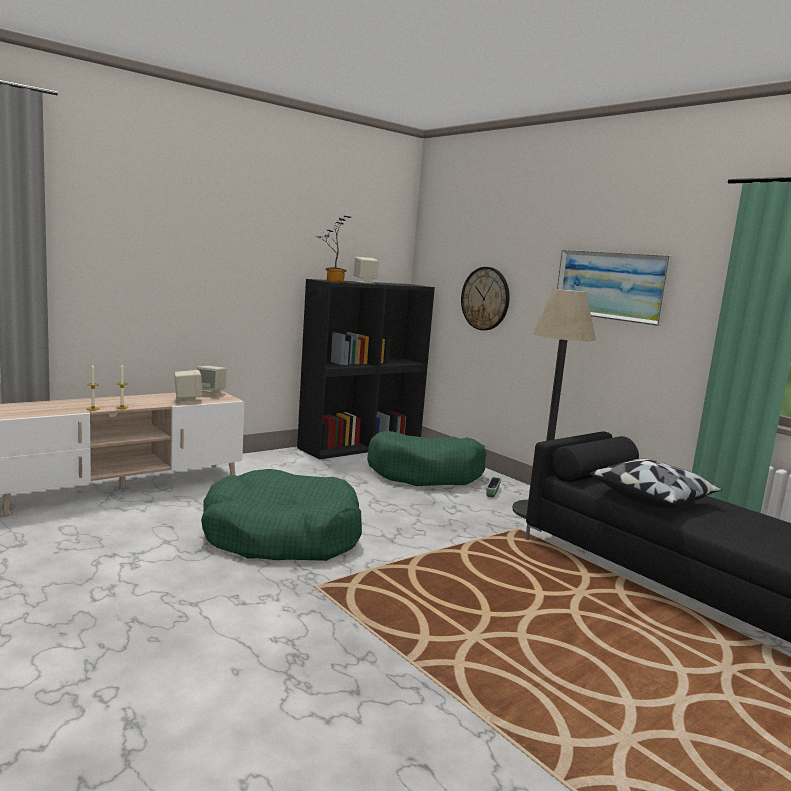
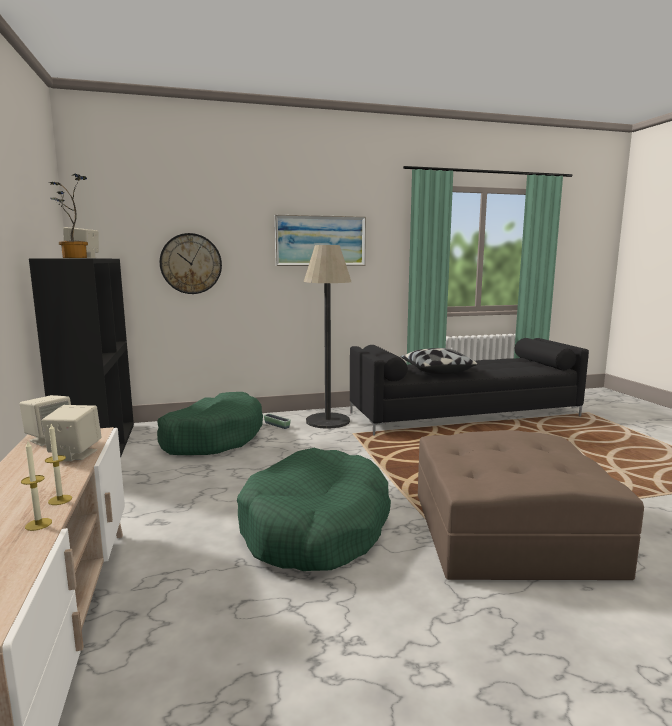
camera: 65 degrees left, 0 degrees up
none -> brown ottoman [418,430,644,580]

